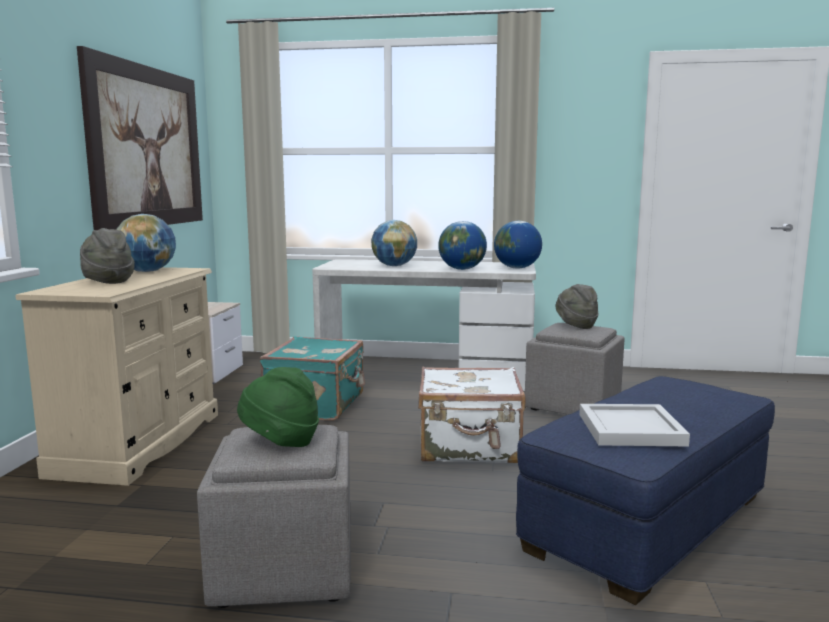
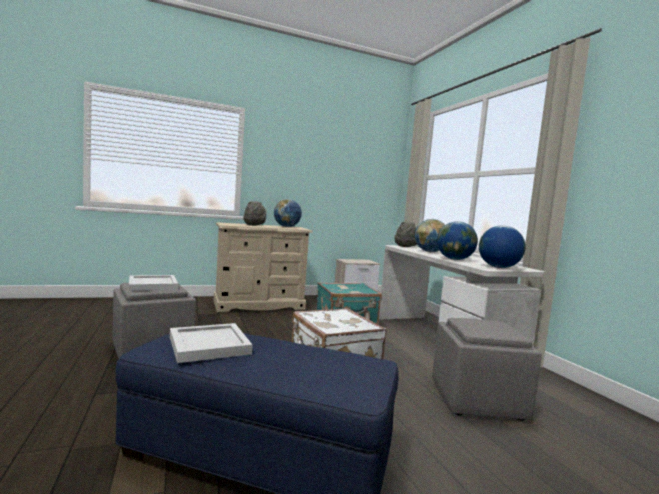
camera: 60 degrees right, 5 degrees down
picture [77,46,203,230] -> none
green hat [237,367,319,447] -> white tray [129,275,178,291]
grey hat [555,284,599,329] -> grey hat moved to [395,222,417,247]

